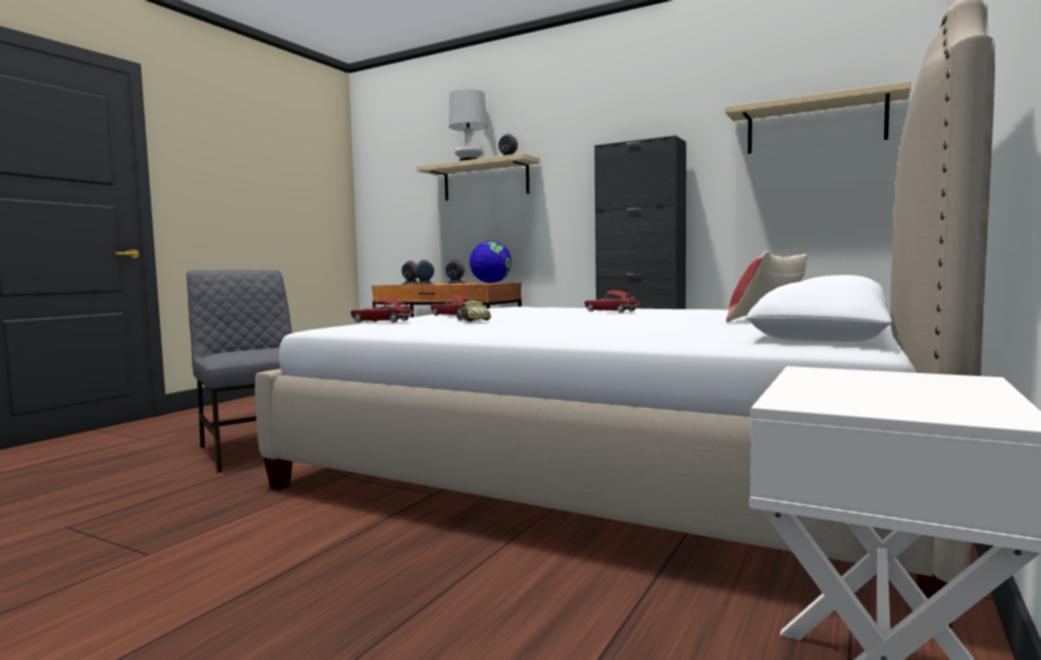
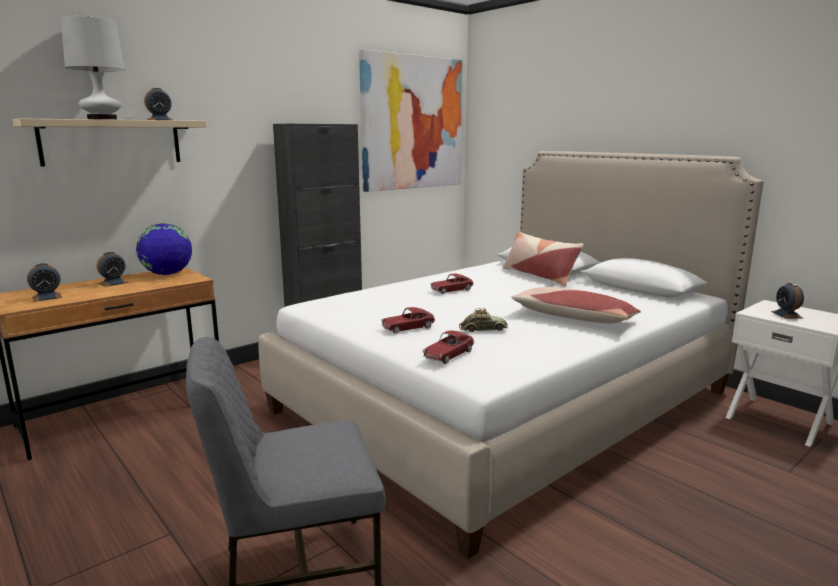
camera: 70 degrees left, 10 degrees up
alarm clock [414,260,434,285] -> alarm clock moved to [771,283,804,319]
beige shelf [725,81,911,154] -> picture [359,49,462,192]
none -> pillow [511,287,641,323]

